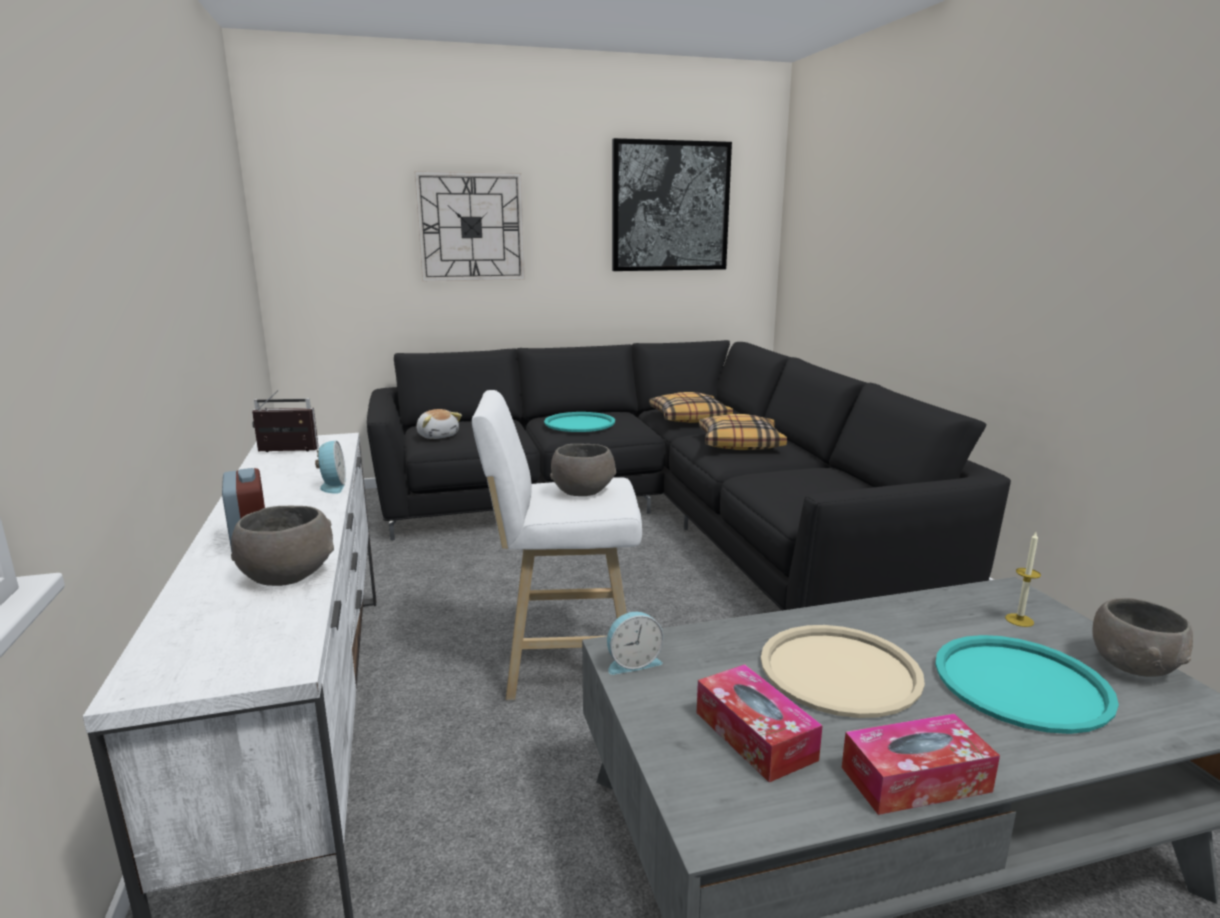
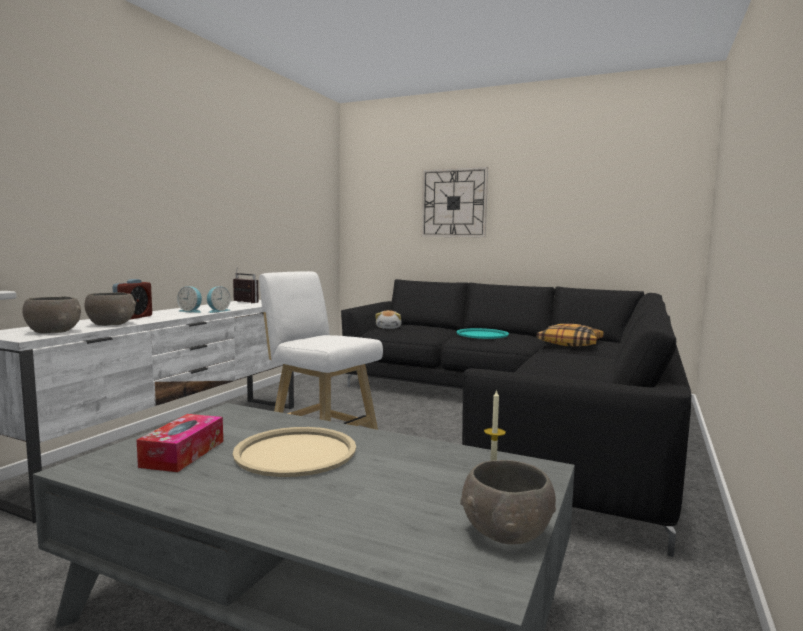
camera: 40 degrees right, 10 degrees down
grey bowl [550,444,616,496] -> grey bowl moved to [22,296,81,334]
alarm clock [607,612,663,675] -> alarm clock moved to [177,286,202,313]
picture [612,138,732,271] -> none
pillow [699,414,787,450] -> none
tissue box [842,714,1000,815] -> none
turquoise tray [935,635,1119,734] -> none

